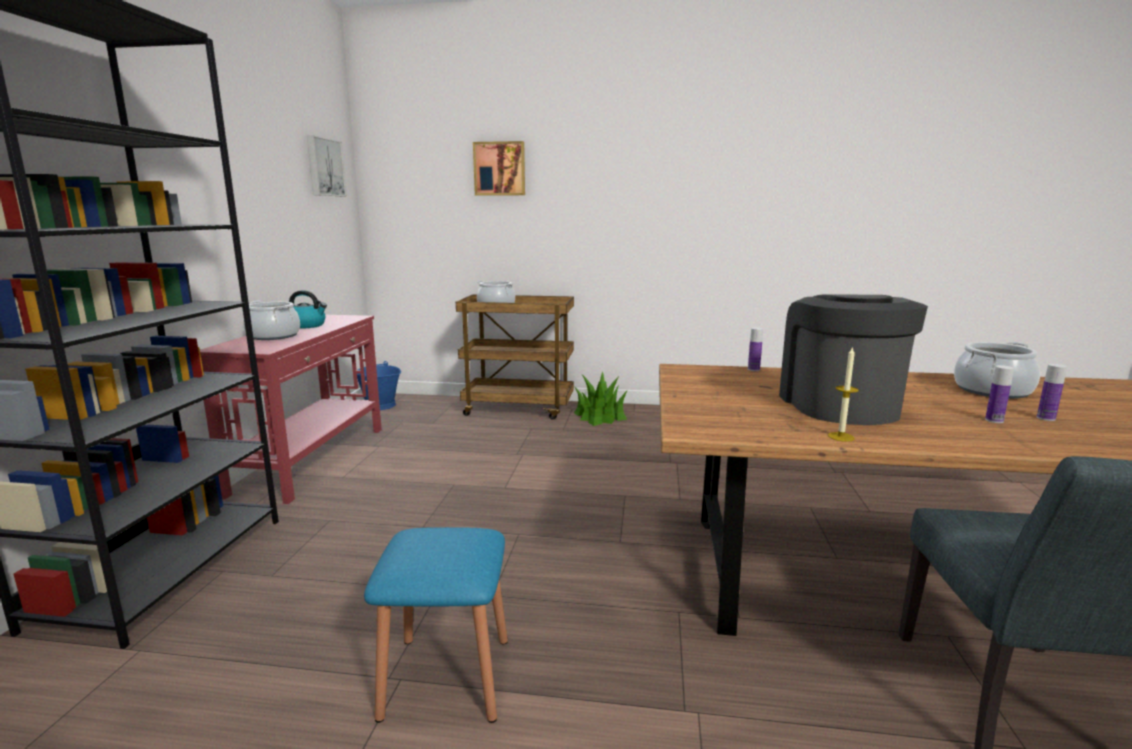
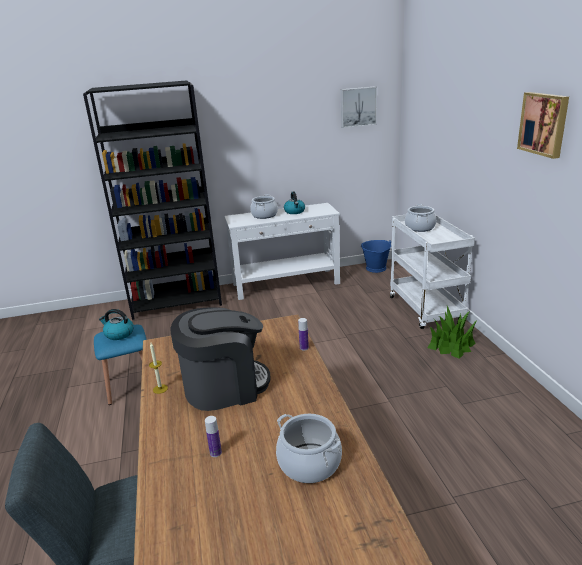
camera: 70 degrees right, 10 degrees up
red console table [200,315,382,504] -> white console table [224,203,340,300]
brown cart [456,294,574,420] -> white cart [390,214,475,329]
picture [473,141,525,196] -> picture moved to [517,92,569,159]
bottle [1037,364,1067,421] -> none
none -> kettle [99,309,134,340]

